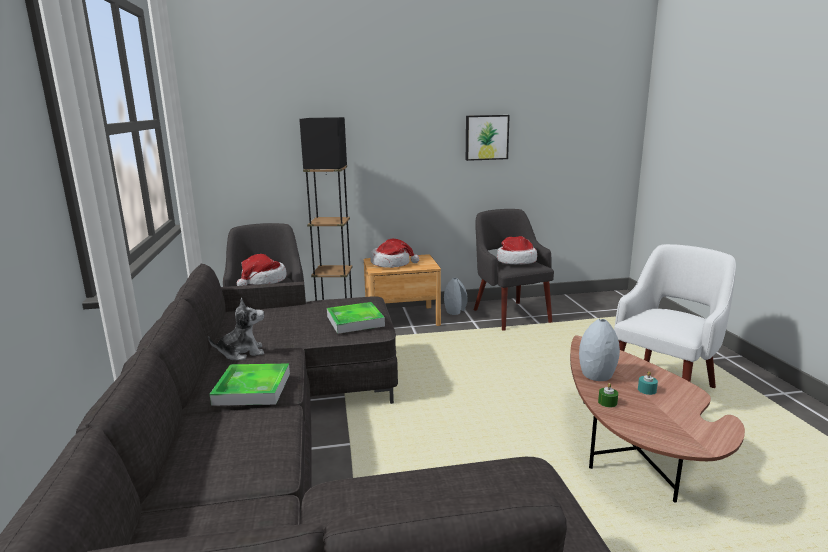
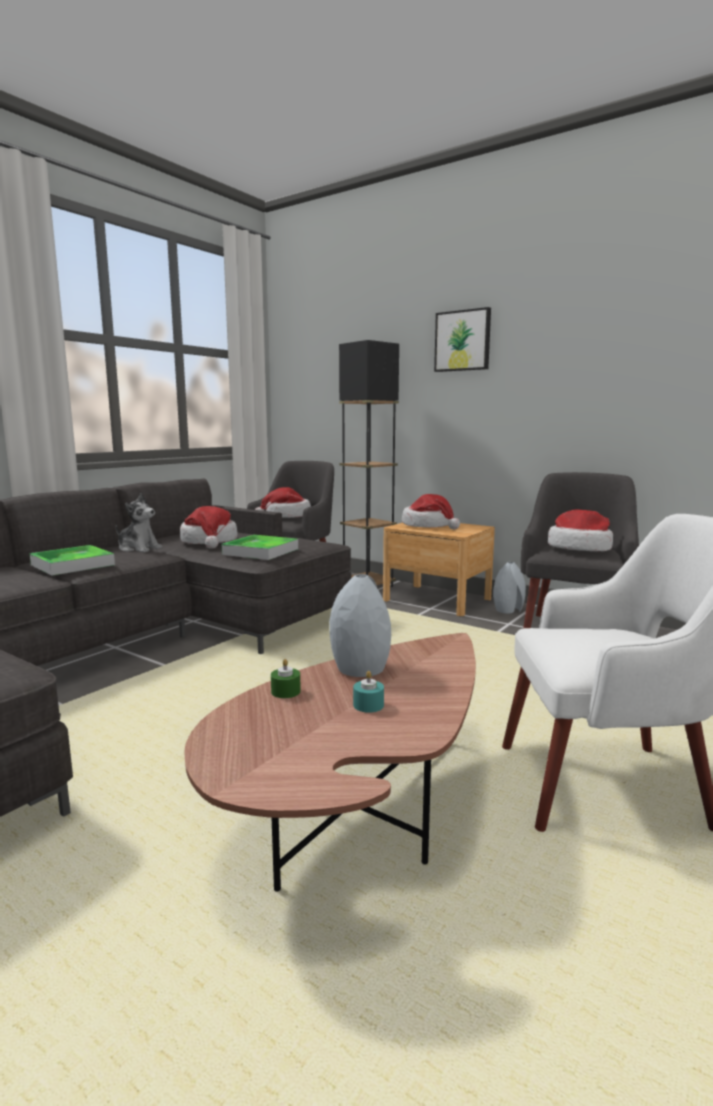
camera: 45 degrees right, 5 degrees down
picture [466,115,510,161] -> picture moved to [434,307,491,372]
none -> hat [180,506,237,549]

